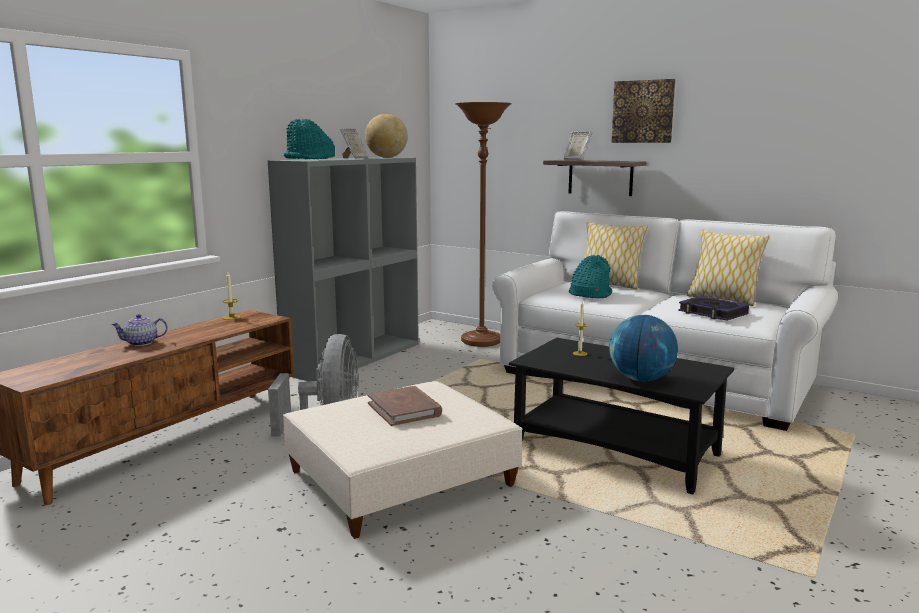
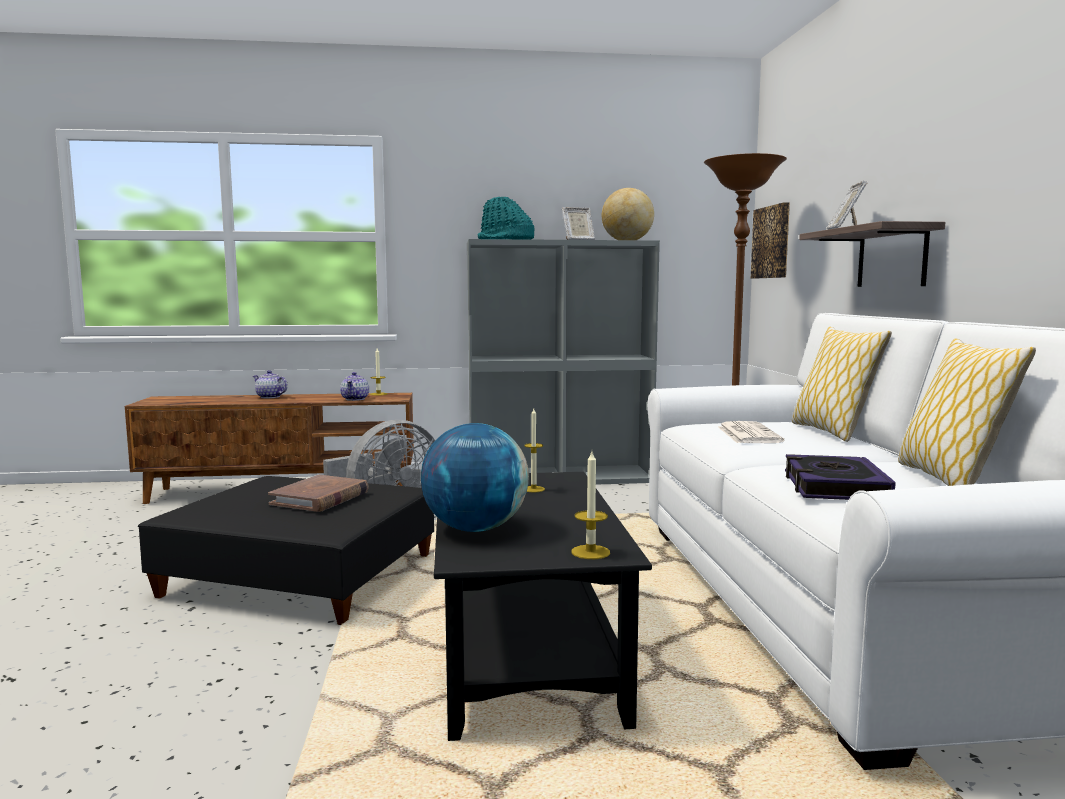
camera: 50 degrees right, 5 degrees down
beige ottoman [283,381,523,539] -> black ottoman [138,476,434,625]
turquoise hat [569,255,612,298] -> newspaper [718,421,784,443]
picture [611,79,675,143] -> picture moved to [751,202,790,279]
none -> teapot [340,372,369,401]
none -> candle [572,452,610,559]

